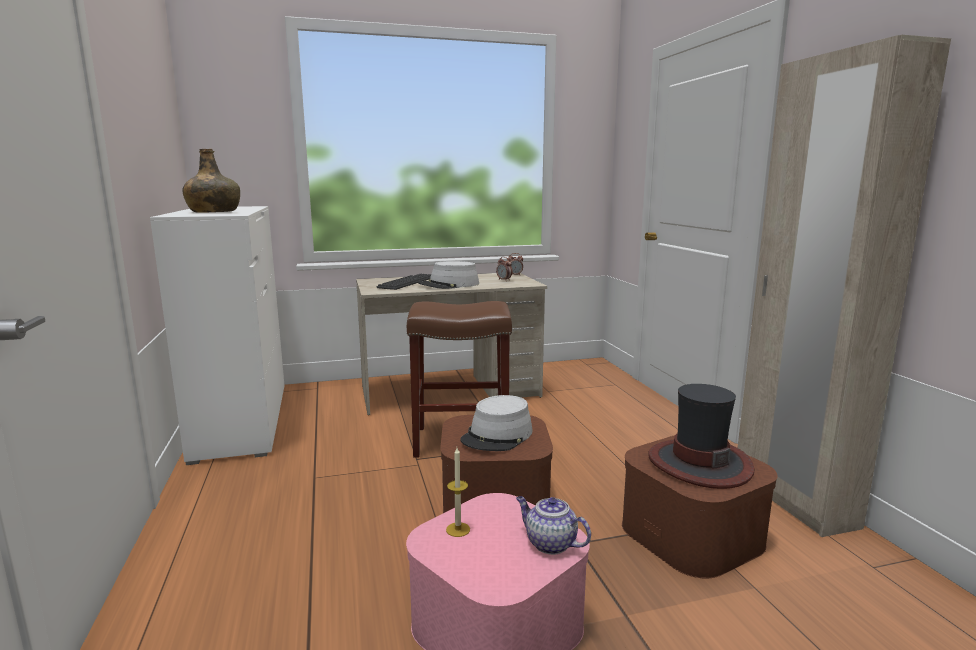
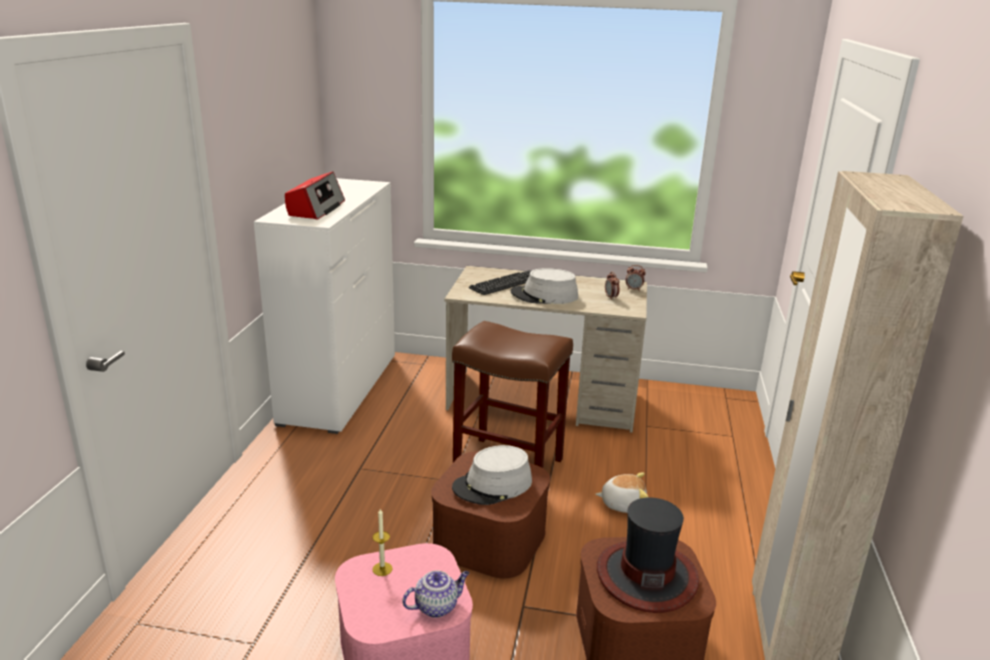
camera: 25 degrees right, 10 degrees up
green bottle [182,149,240,213] -> radio [285,172,345,220]
teapot [516,496,591,555] -> teapot turned 90 degrees clockwise [402,570,469,618]
none -> plush toy [595,473,648,513]

